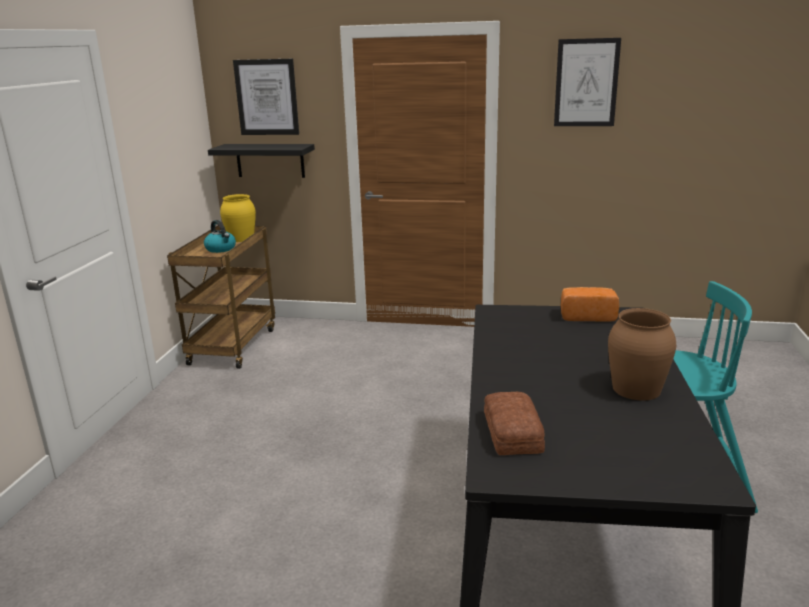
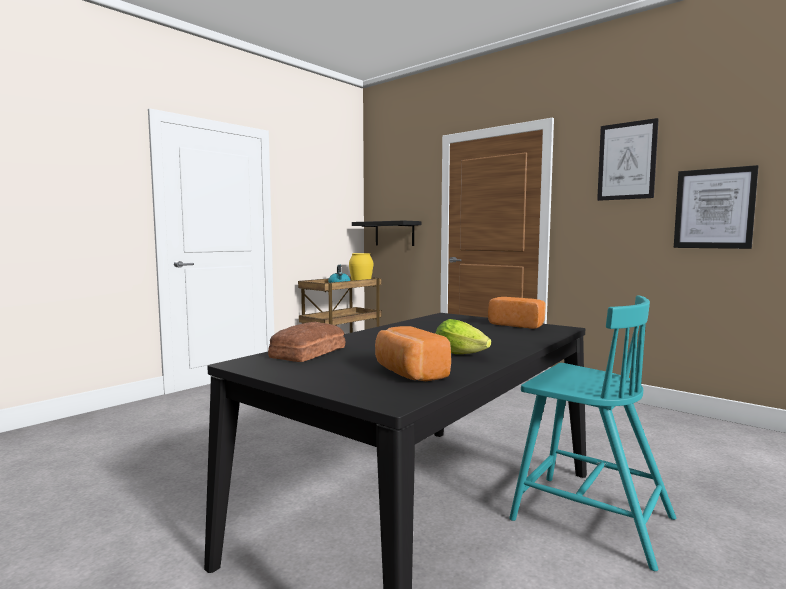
camera: 30 degrees right, 15 degrees down
picture [233,59,299,135] -> picture moved to [674,165,758,249]
brown vase [608,308,676,401] -> lettuce [435,319,491,354]
none -> bread [375,326,451,381]

